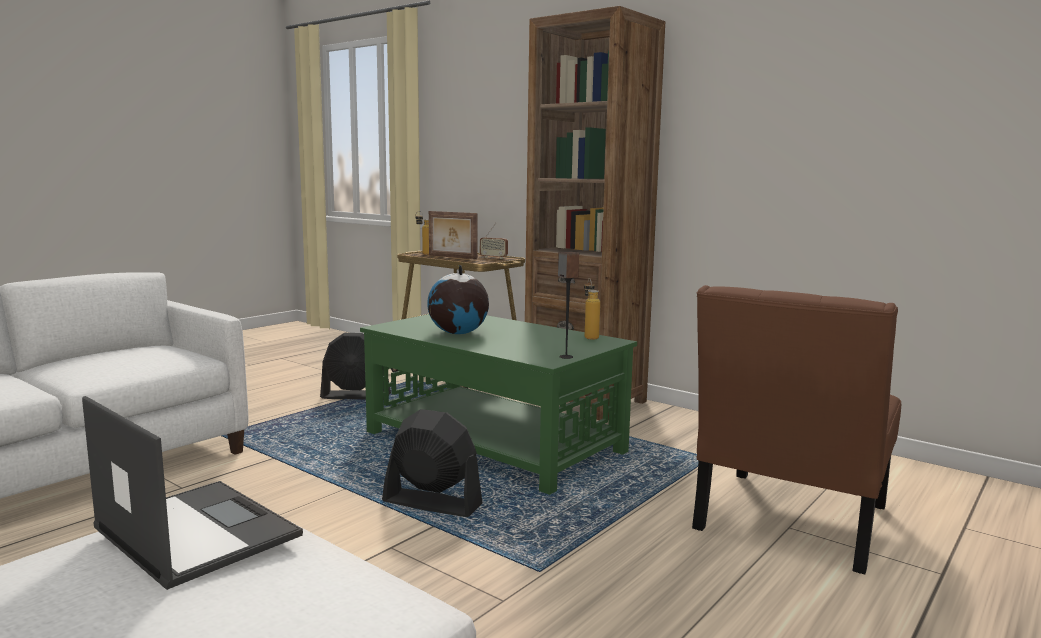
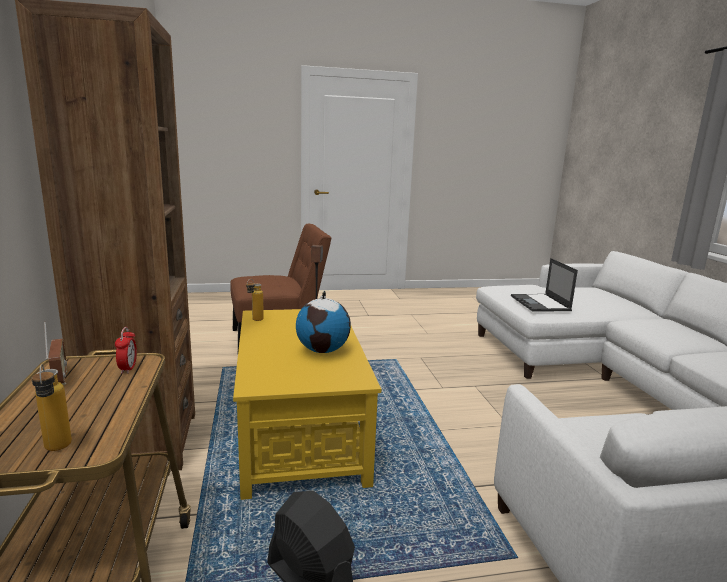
camera: 140 degrees left, 5 degrees up
green coffee table [360,314,637,495] -> yellow coffee table [233,309,381,500]
black fan [382,409,483,517] -> none
picture frame [429,211,478,259] -> none
none -> alarm clock [115,327,137,374]

